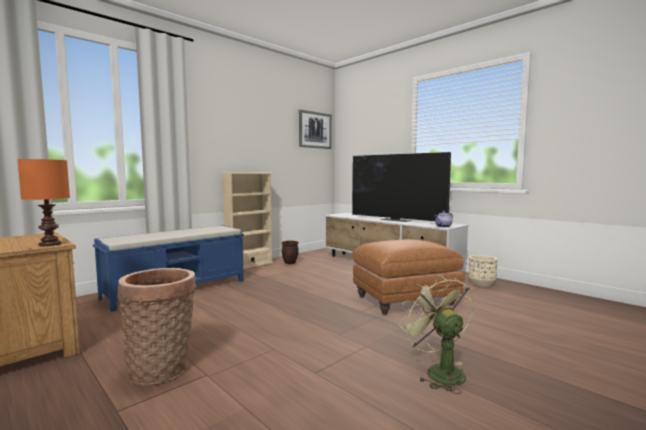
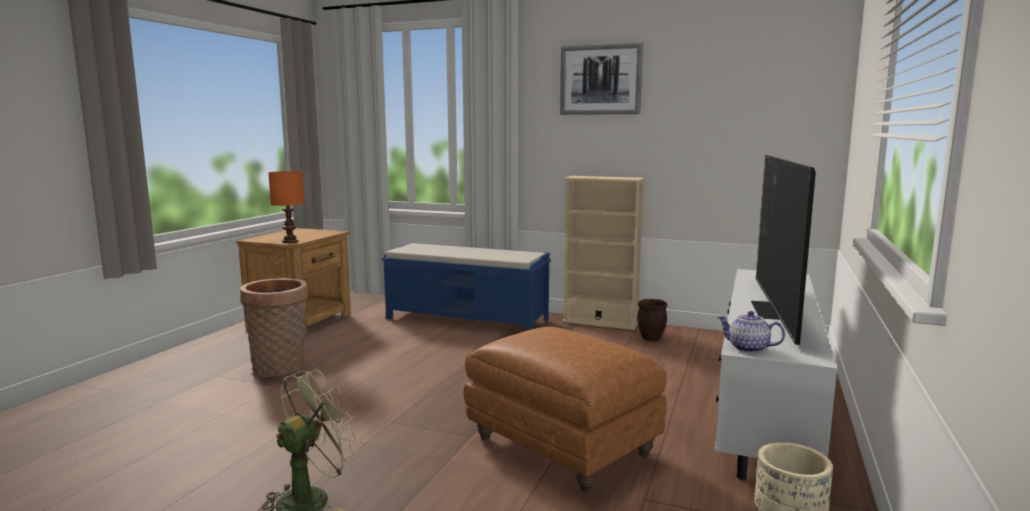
camera: 65 degrees right, 5 degrees up
picture [299,109,332,149] -> picture moved to [560,43,643,115]

